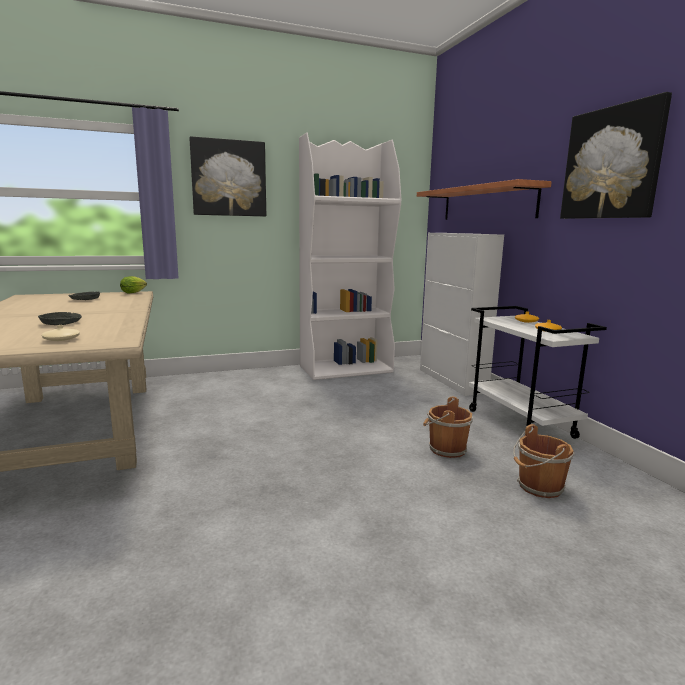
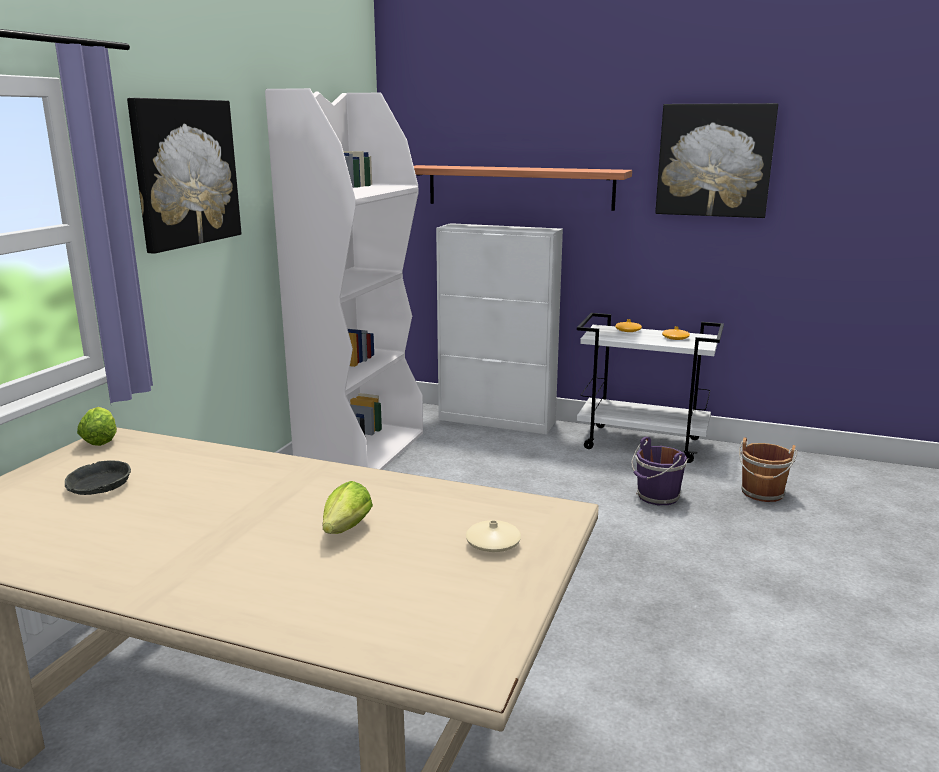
camera: 50 degrees left, 5 degrees up
grey bowl [38,312,82,325] -> lettuce [323,481,373,534]
brown bucket [423,396,473,458] -> purple bucket [631,437,688,505]

